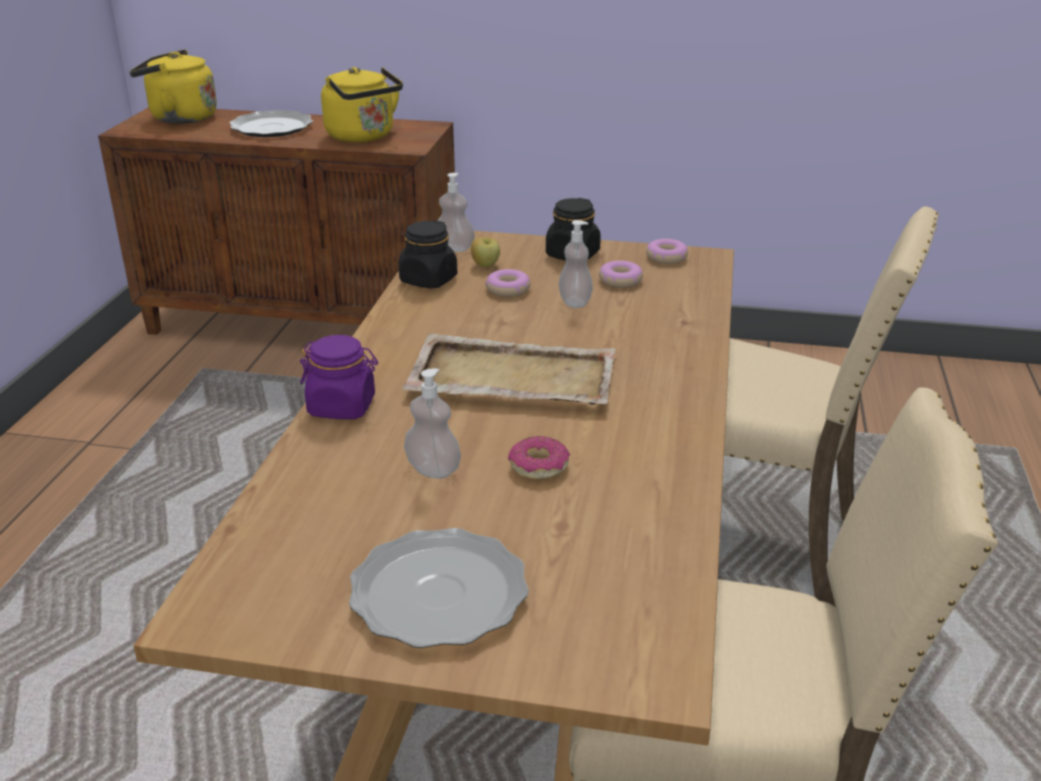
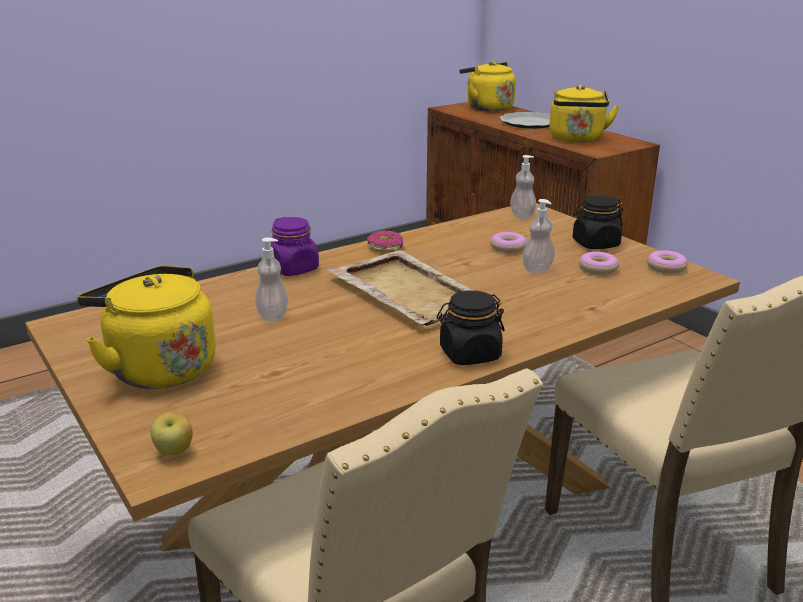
camera: 45 degrees right, 5 degrees down
plate [349,528,529,648] -> yellow kettle [77,266,216,389]
black jar [398,220,457,289] -> black jar moved to [437,290,505,365]
apple [471,237,500,267] -> apple moved to [151,412,193,455]
donut [508,436,570,479] -> donut moved to [367,231,403,252]

